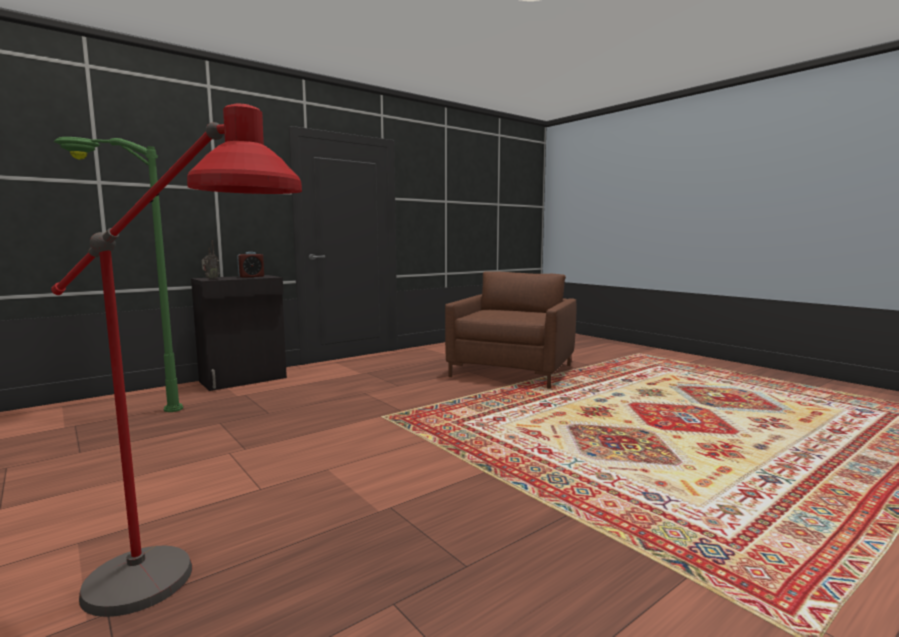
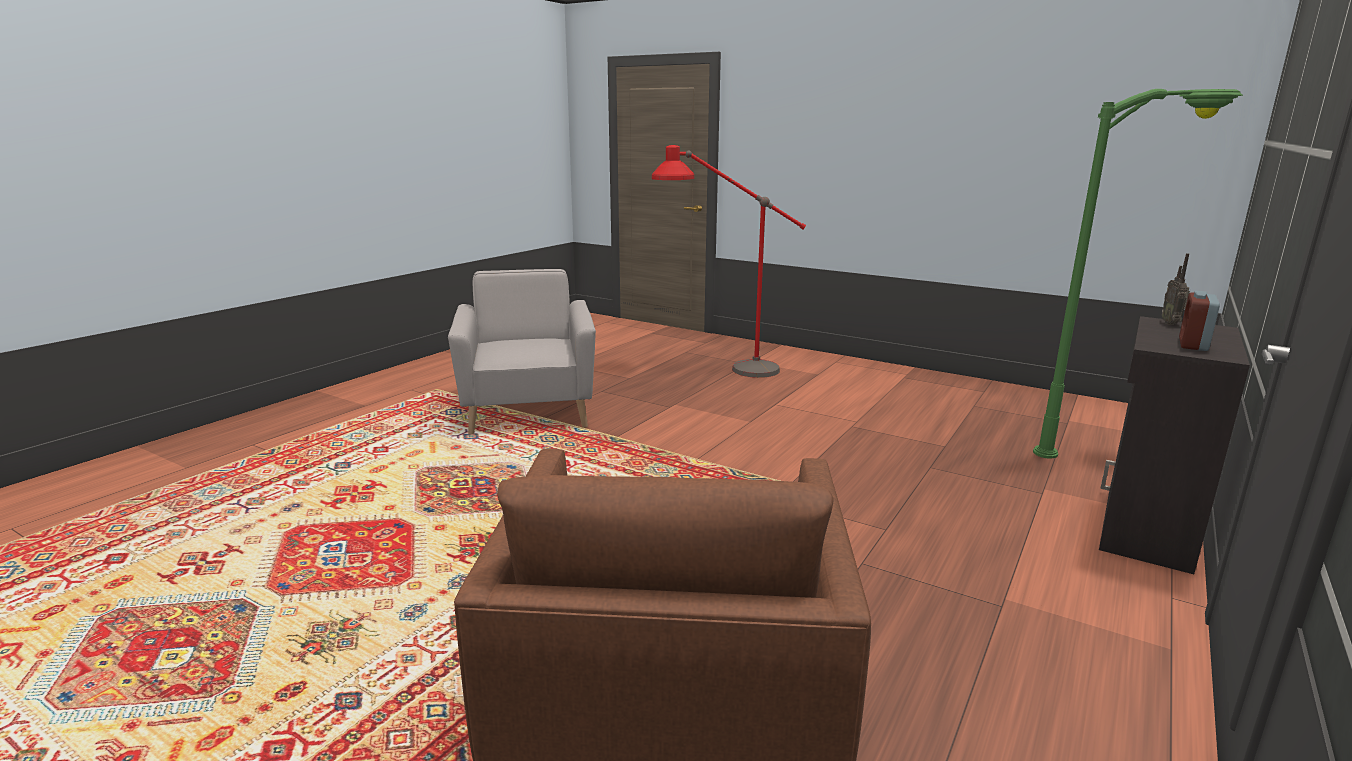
camera: 160 degrees right, 10 degrees up
none -> grey armchair [448,269,596,434]

